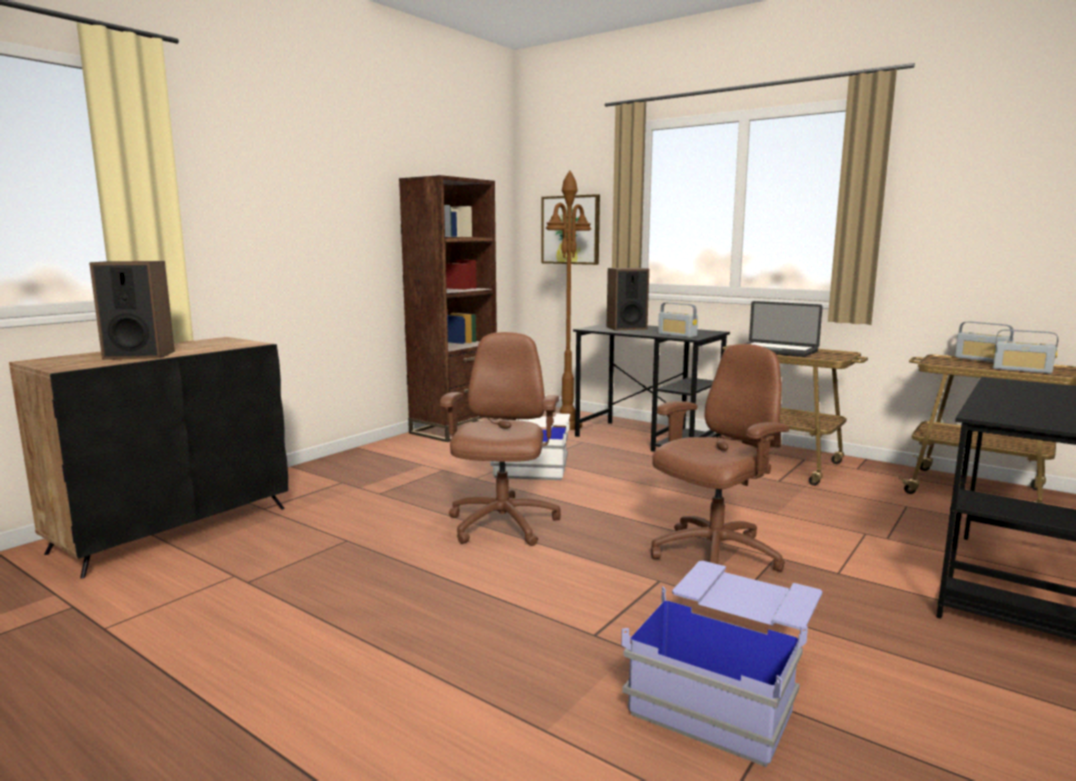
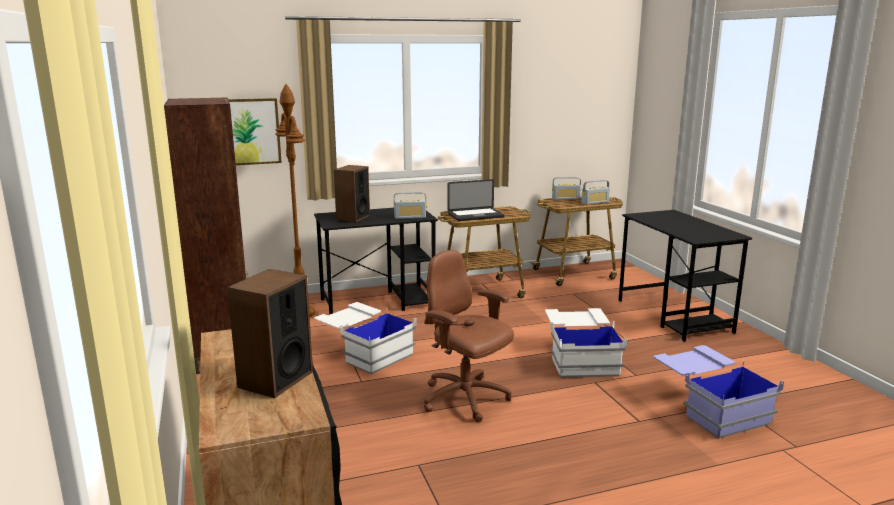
camera: 55 degrees left, 5 degrees up
brown office chair [651,344,790,572] -> white storage box [545,308,627,378]

